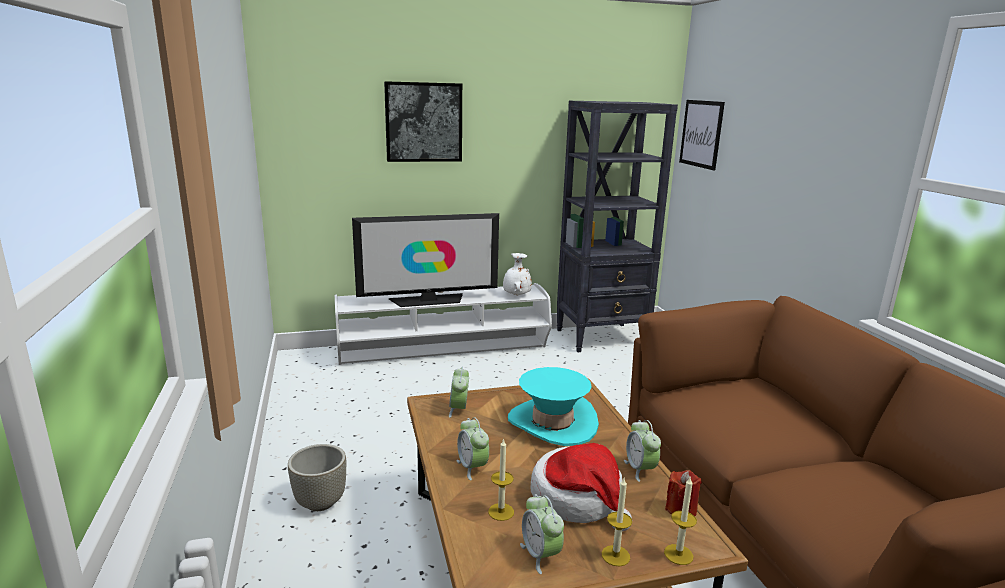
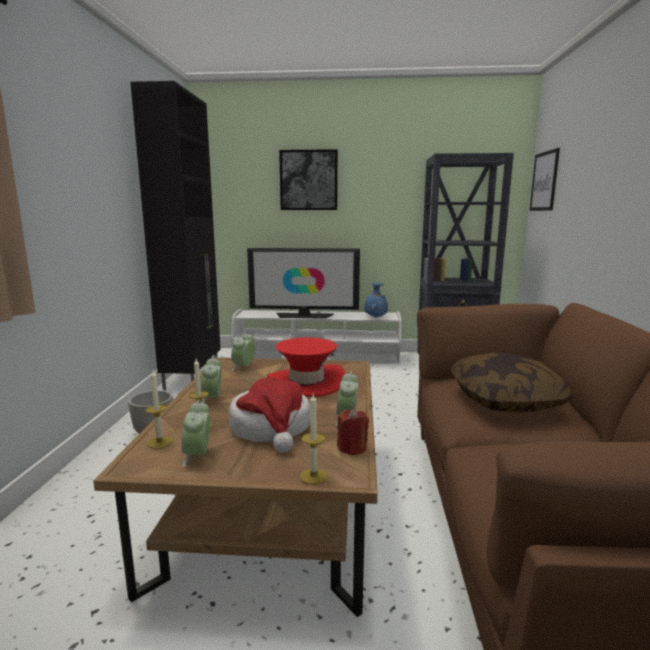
camera: 20 degrees right, 5 degrees down
white vase [503,253,532,295] -> blue vase [364,283,388,317]
turquoise hat [508,367,599,446] -> red hat [267,338,345,397]
candle [602,478,632,567] -> candle moved to [146,370,172,448]
none -> black cabinet [130,81,221,390]
none -> pillow [451,353,574,412]

